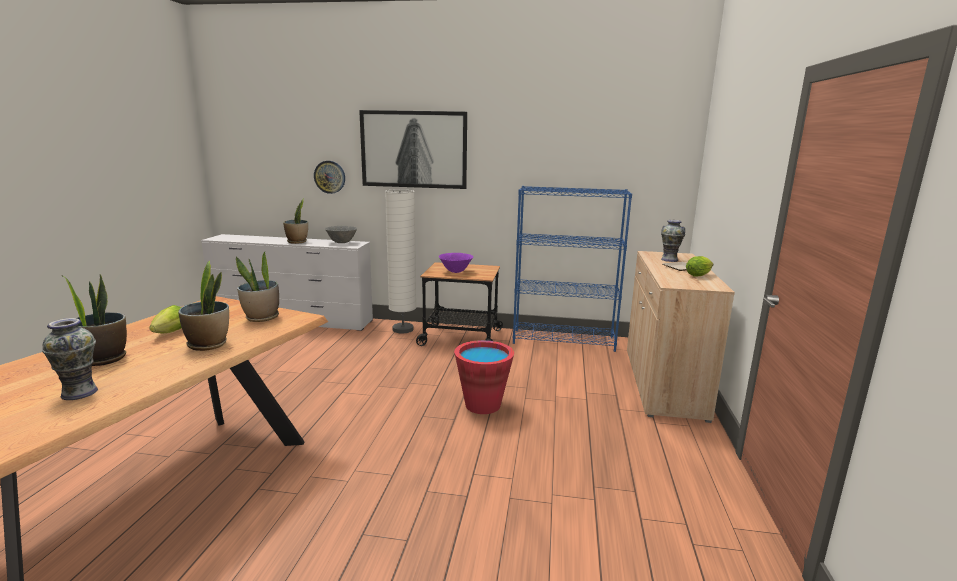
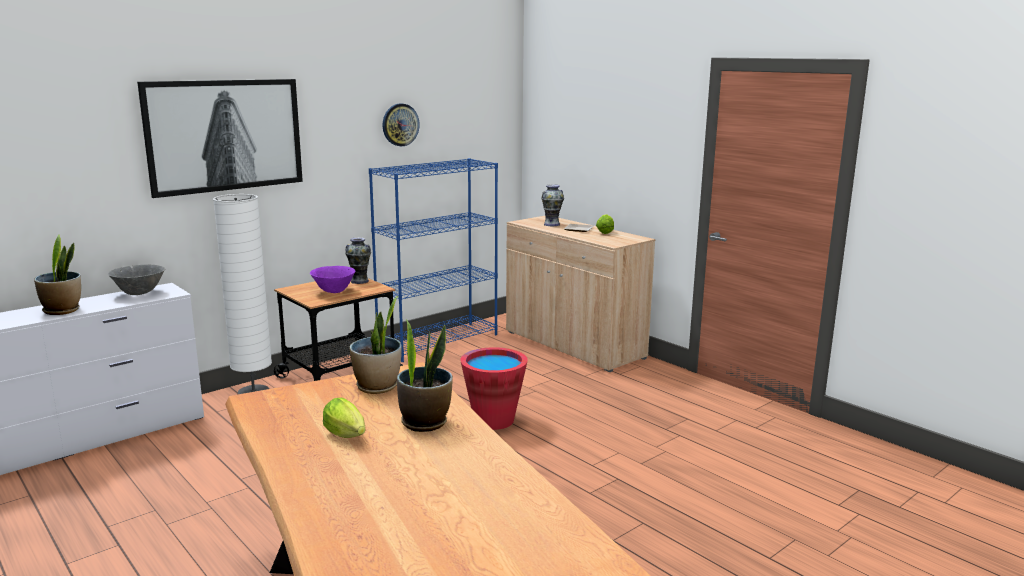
camera: 50 degrees left, 0 degrees up
vase [42,318,98,400] -> vase moved to [345,237,371,284]
potted plant [63,274,127,366] -> none
wall clock [314,161,345,194] -> wall clock moved to [383,104,420,146]

